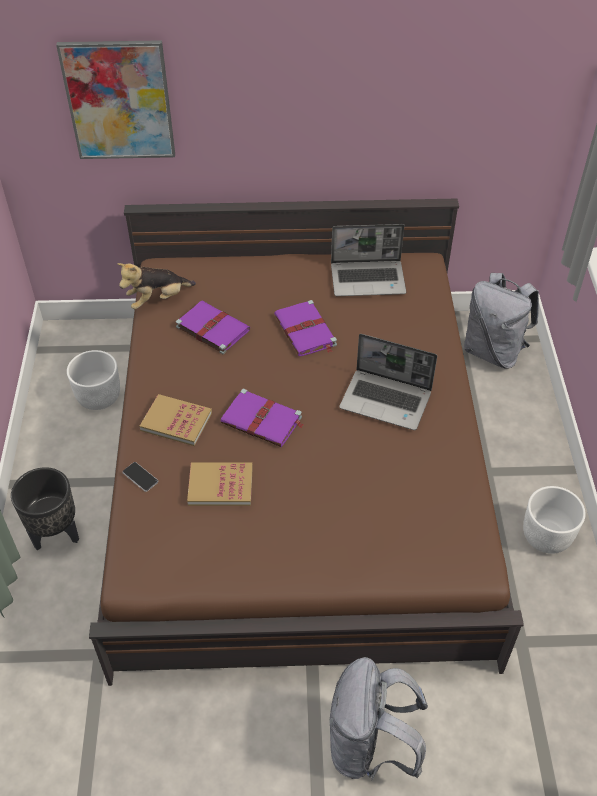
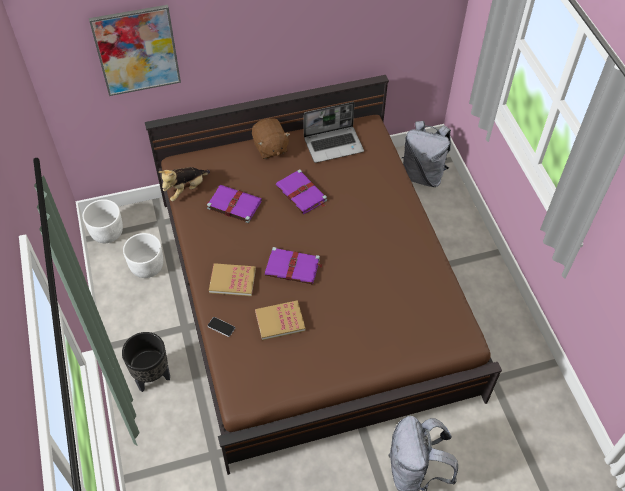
camera: 15 degrees left, 5 degrees up
laptop [339,334,437,430] -> none
white planter [523,486,586,554] -> white planter moved to [83,199,123,243]
none -> brown plush toy [252,118,290,159]

